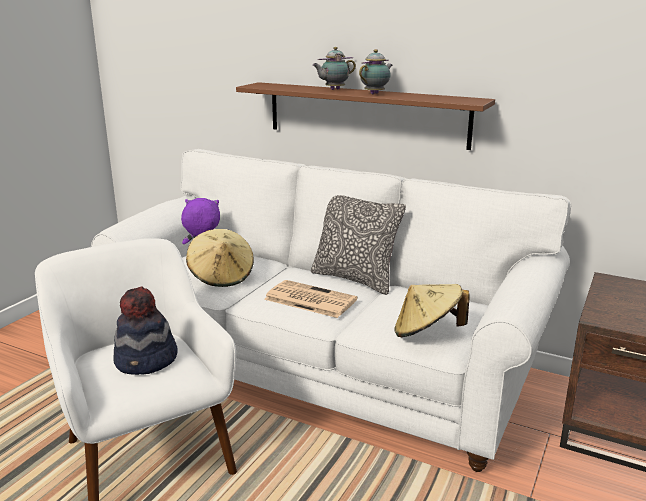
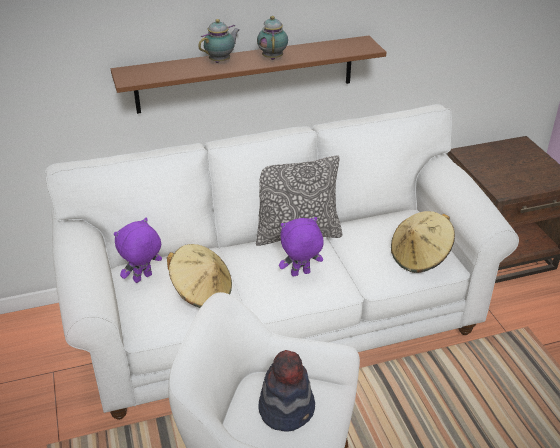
camera: 45 degrees left, 15 degrees up
newspaper [264,280,358,318] -> purple plush toy [279,217,324,276]
teapot [312,47,356,90] -> teapot turned 150 degrees counterclockwise [198,19,240,63]

